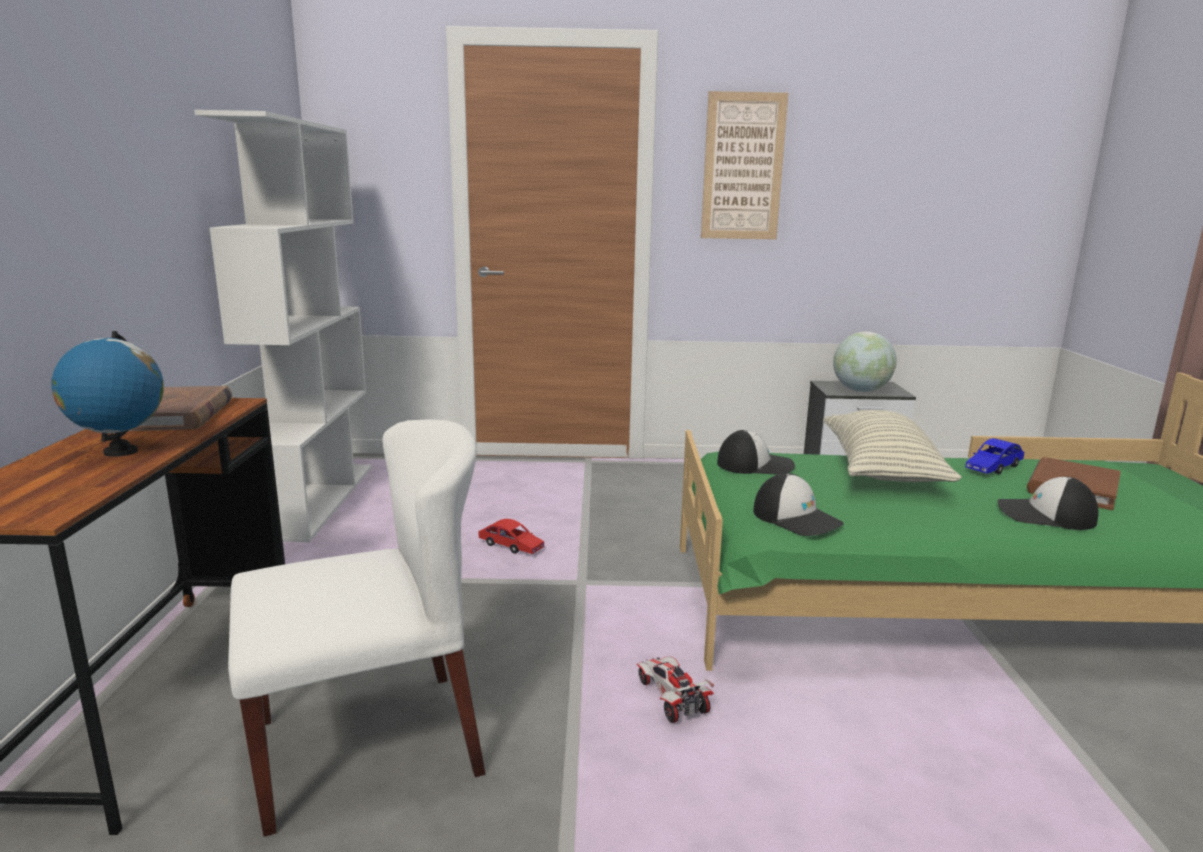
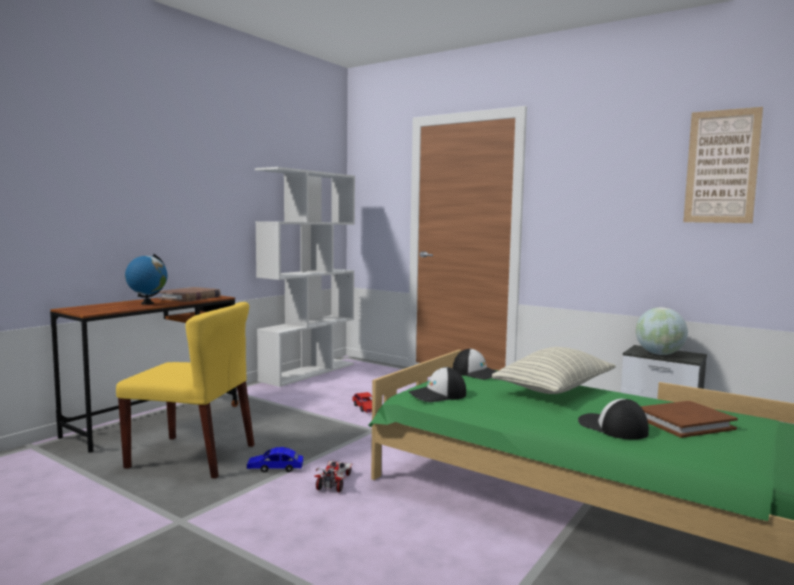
camera: 35 degrees right, 10 degrees down
white chair [228,420,486,837] -> yellow chair [116,302,254,479]
picture [701,91,788,239] -> picture moved to [683,107,763,223]
cap [753,473,844,536] -> cap turned 75 degrees clockwise [409,367,466,402]
blue toy car [965,438,1024,474] -> blue toy car moved to [247,447,303,473]

